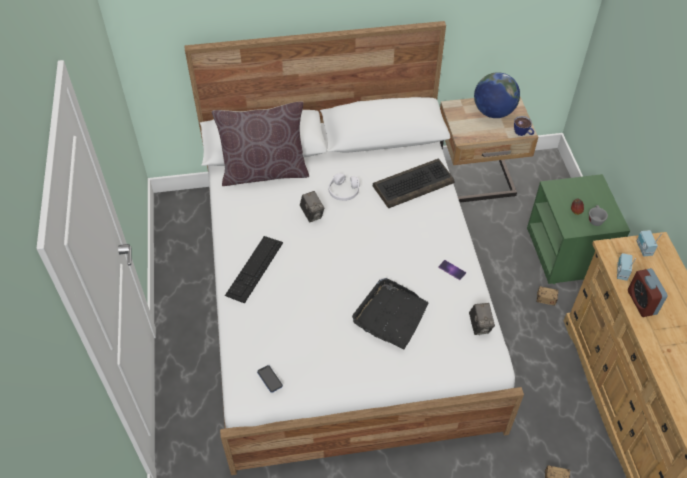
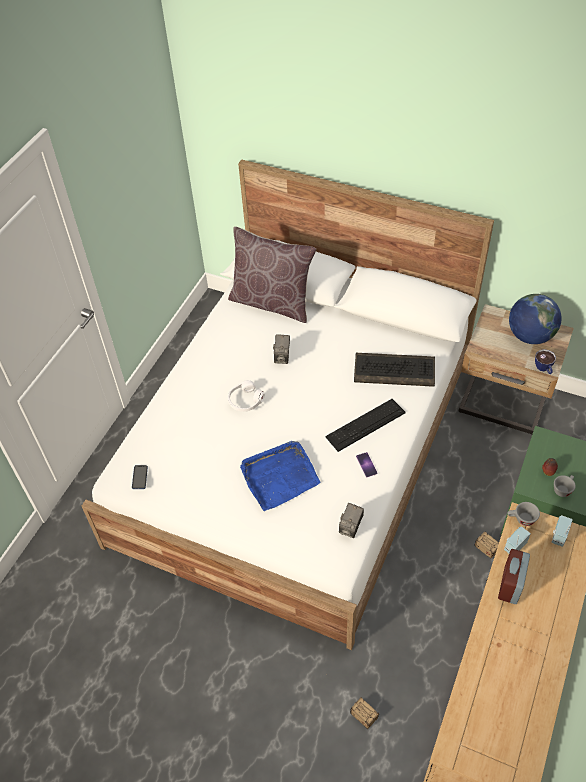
camera: 35 degrees right, 0 degrees up
keyboard [225,236,283,304] -> keyboard moved to [325,399,406,452]
white headphones [329,173,360,201] -> white headphones moved to [228,380,265,412]
black tray [352,278,429,349] -> blue tray [240,441,321,511]
none -> grey cup [507,502,540,526]

